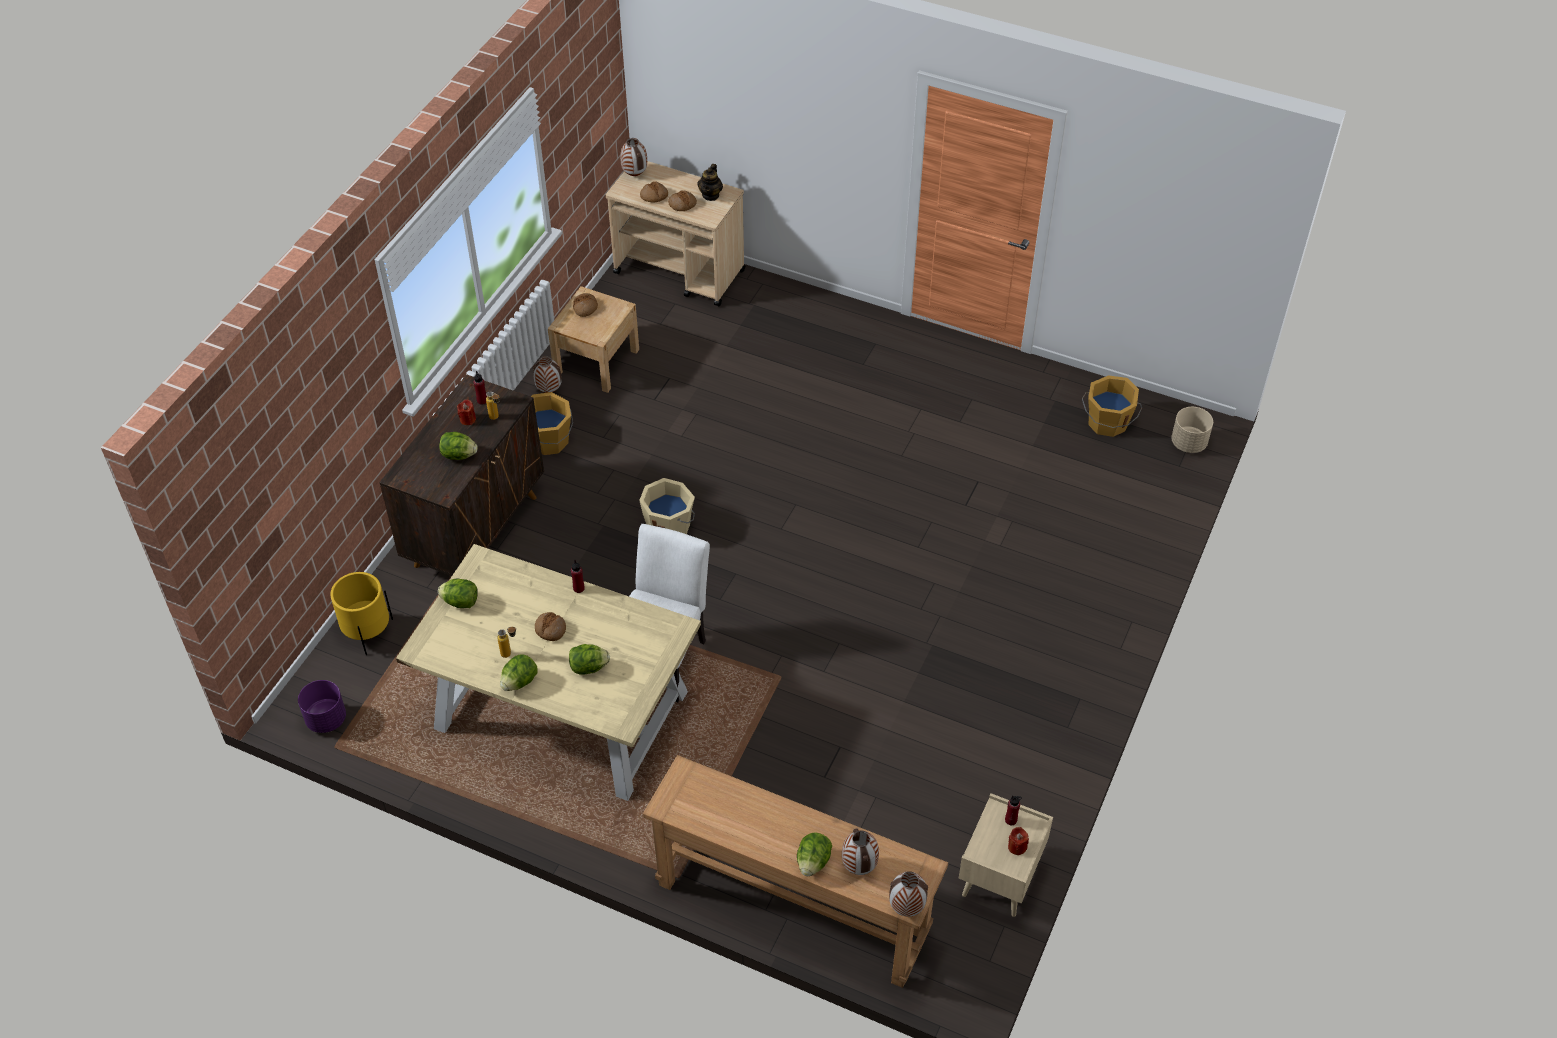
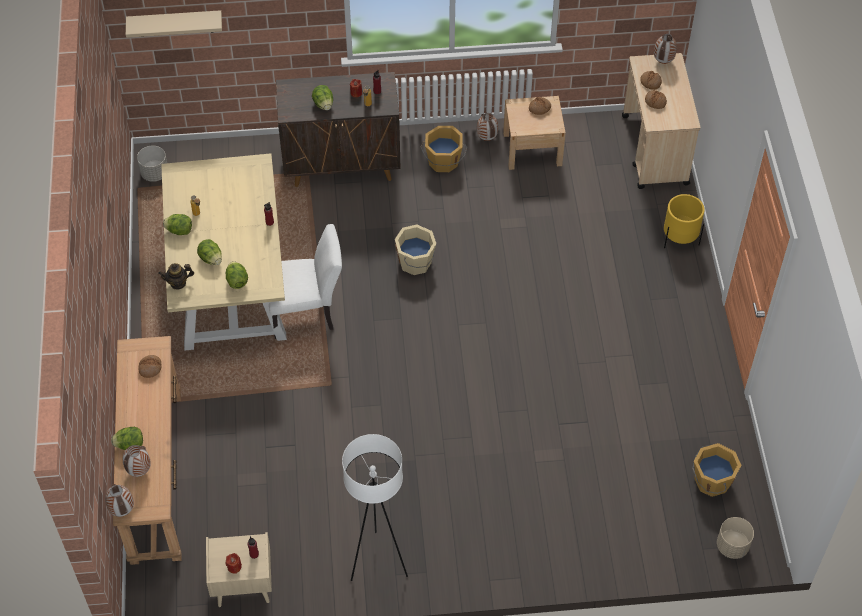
camera: 60 degrees right, 5 degrees up
purple planter [298,680,346,733] -> grey planter [137,146,167,182]
yellow planter [330,572,393,655] -> yellow planter moved to [664,194,705,248]
lettuce [438,579,478,608] -> lettuce moved to [226,261,248,289]
bread [535,612,566,641] -> bread moved to [138,355,162,378]
teapot [697,164,723,201] -> teapot moved to [159,263,194,290]
none -> beige shelf [126,10,222,38]
none -> white floor lamp [342,434,408,581]

